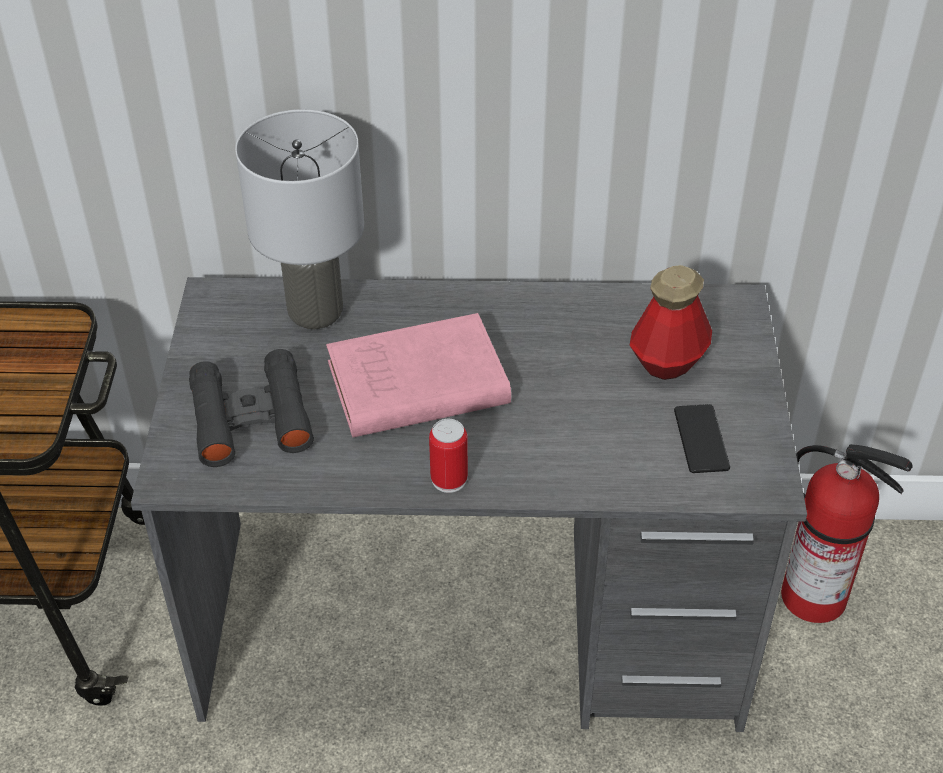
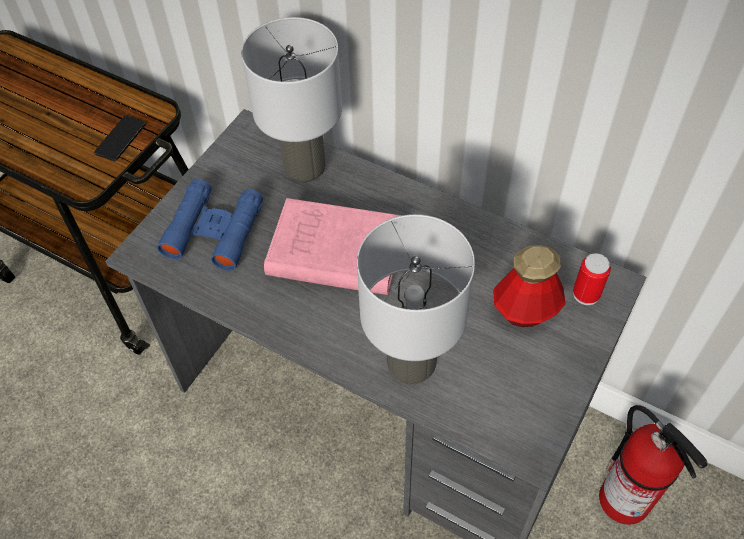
camera: 30 degrees right, 10 degrees up
black binoculars [189,349,314,467] -> blue binoculars [157,179,263,271]
can [429,419,468,493] -> can moved to [573,253,611,305]
phone [674,404,730,473] -> phone moved to [94,115,146,161]
none -> white table lamp [357,214,475,384]

